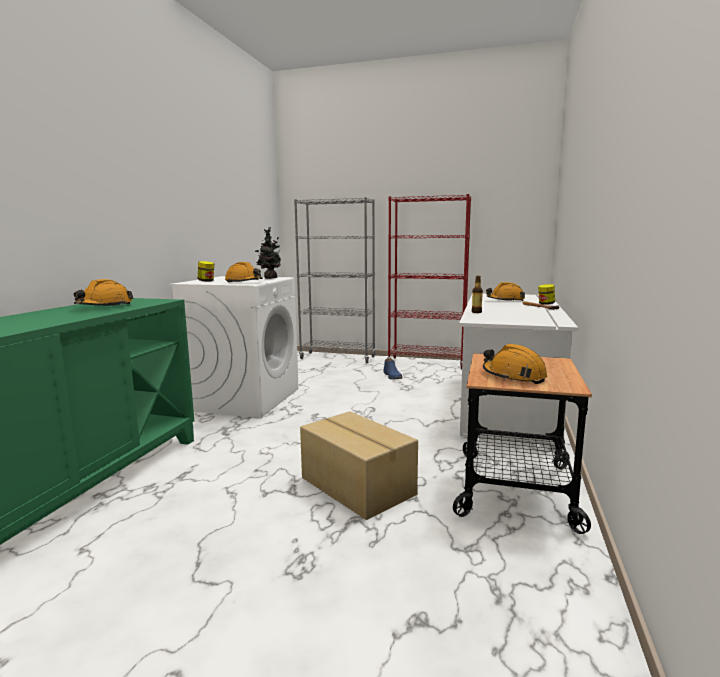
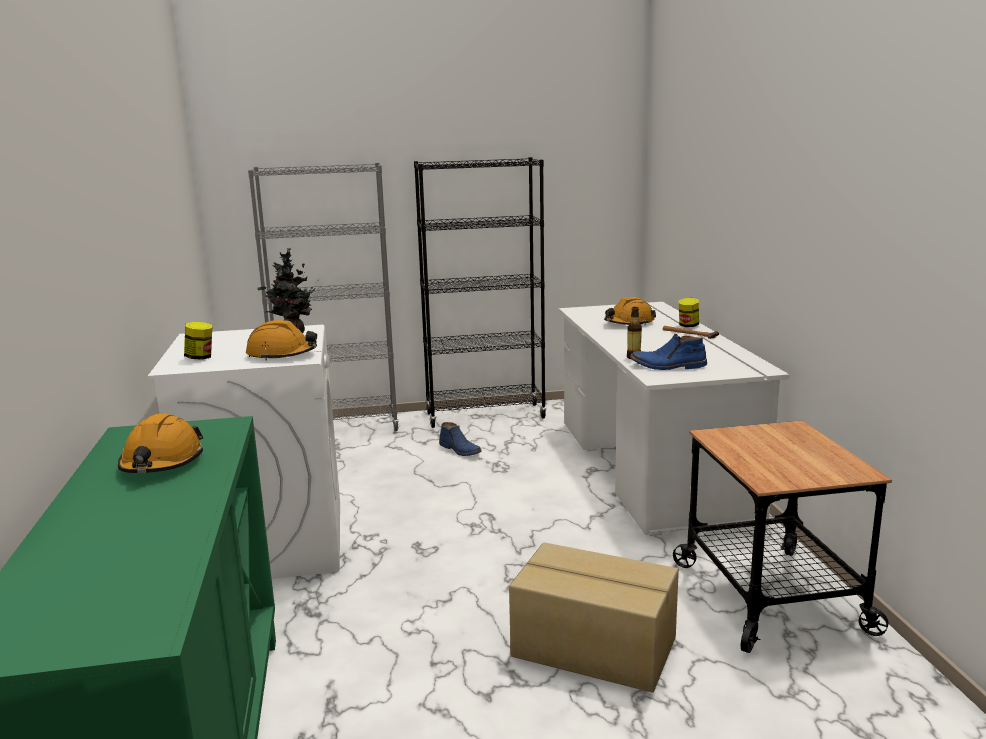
camera: 25 degrees left, 5 degrees up
red bookcase [387,194,471,369] -> black bookcase [414,157,547,428]
orange hard hat [483,344,548,384] -> none
none -> blue boot [630,334,707,370]

